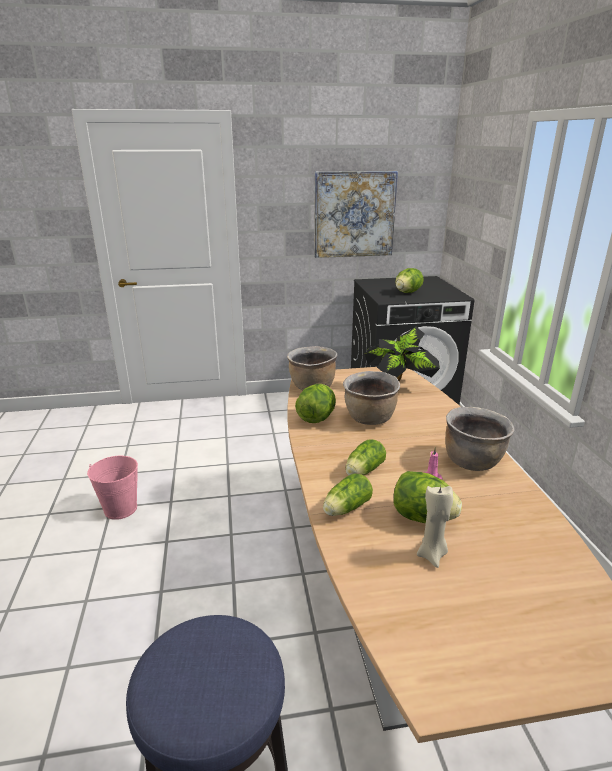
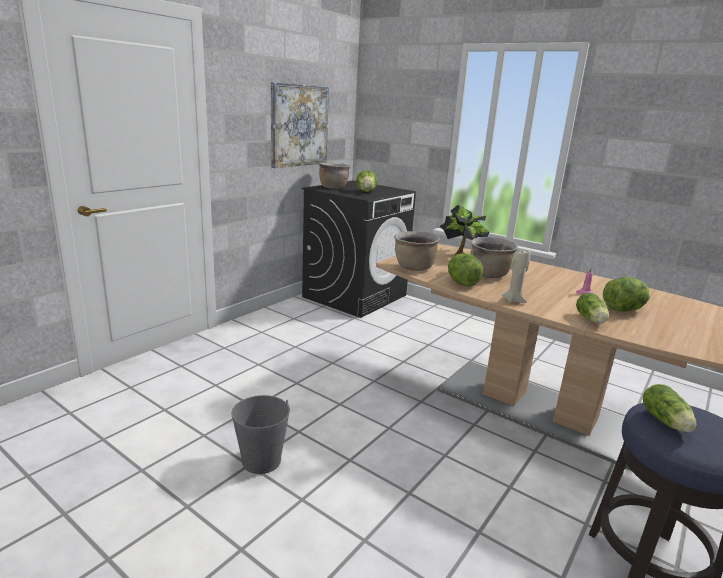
camera: 45 degrees left, 5 degrees down
pink bucket [87,456,138,520] -> grey bucket [231,395,290,474]
lettuce [345,440,386,475] -> lettuce moved to [643,384,697,432]
beige candle [417,486,453,568] -> beige candle moved to [502,249,531,303]
brown cooking pot [445,407,515,471] -> brown cooking pot moved to [319,163,351,189]

